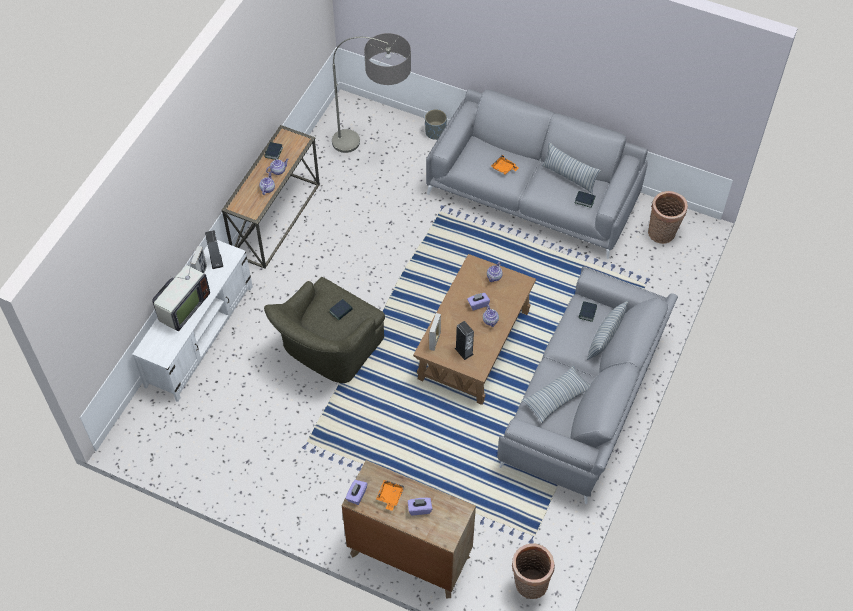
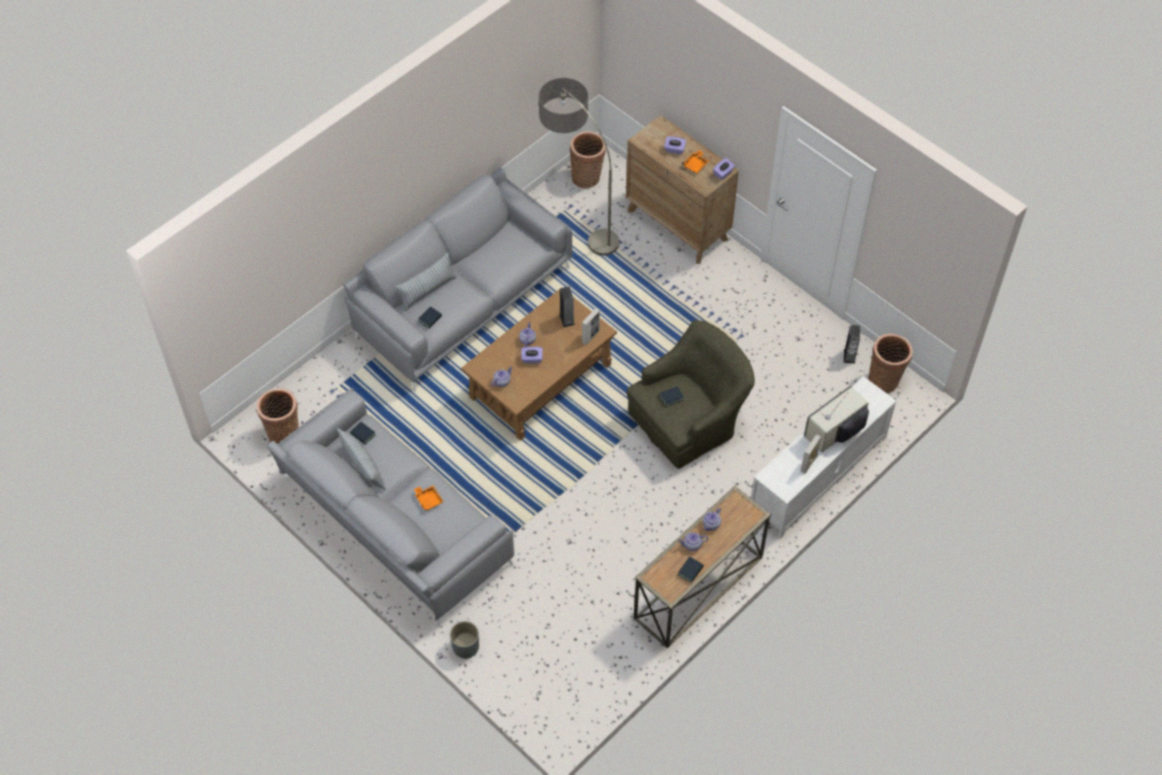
camera: 160 degrees left, 0 degrees up
speaker [205,230,223,269] -> speaker moved to [844,325,860,364]
floor lamp [332,33,411,153] -> floor lamp moved to [539,78,619,255]
pillow [521,366,590,423] -> none
none -> basket [868,334,913,393]

